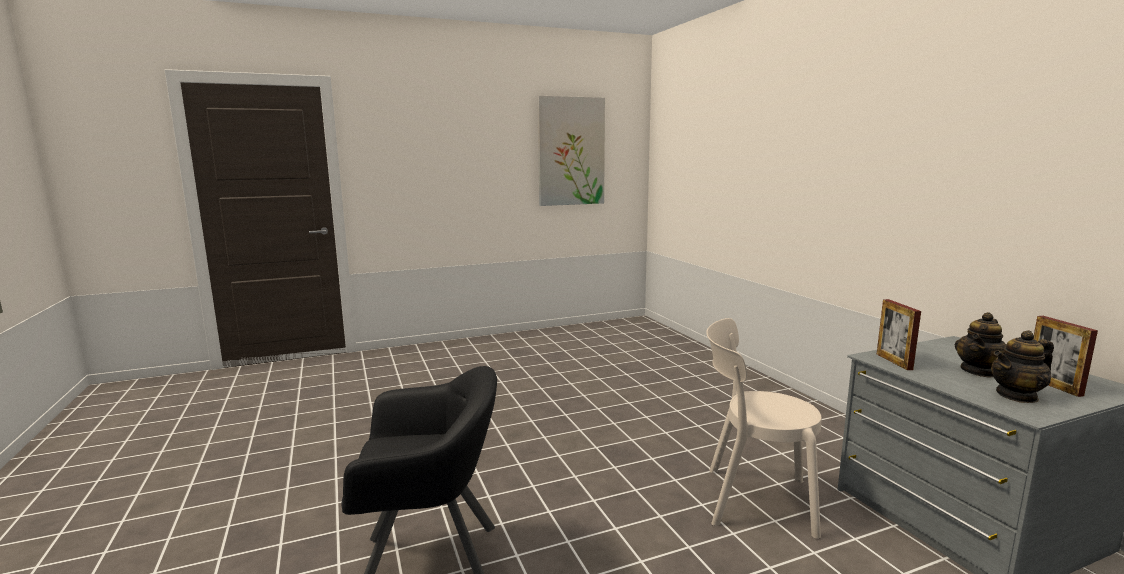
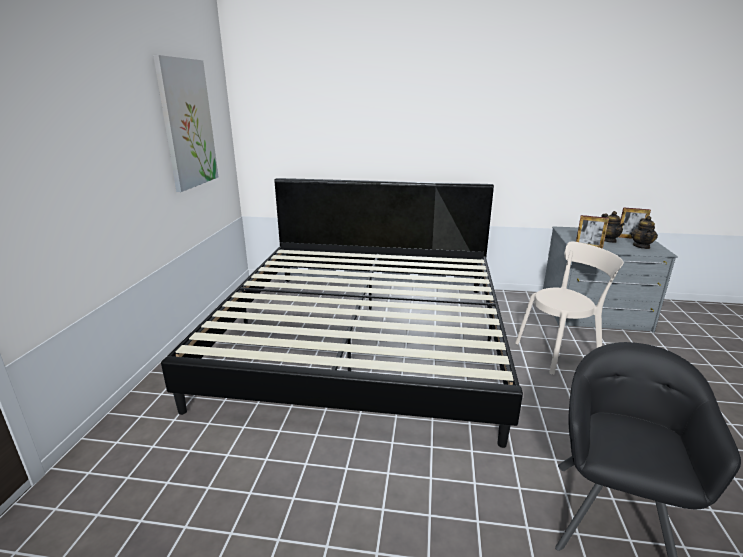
camera: 60 degrees left, 10 degrees up
beige chair [706,318,822,539] -> beige chair turned 150 degrees counterclockwise [515,241,624,375]
none -> bed [161,178,523,448]

